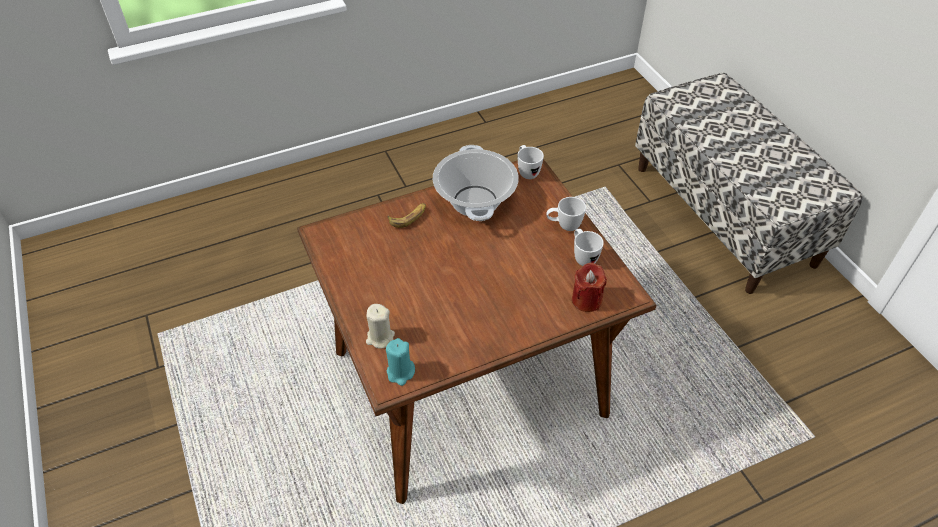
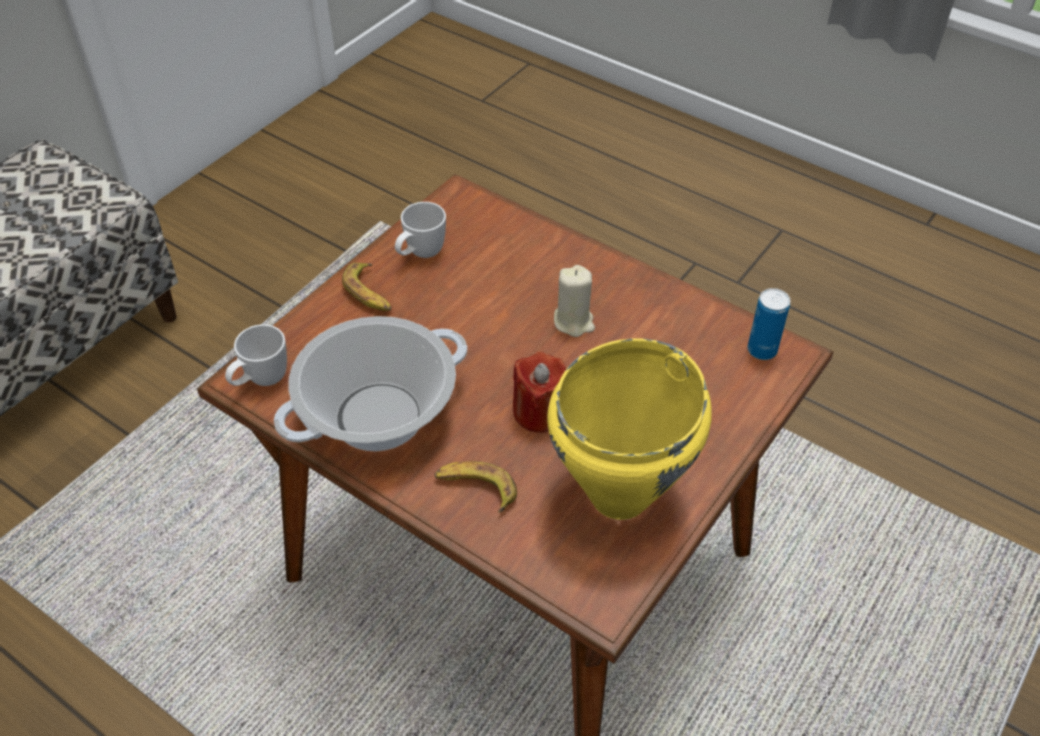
camera: 120 degrees left, 0 degrees up
beige candle [366,304,395,349] -> beige candle moved to [554,265,595,337]
turquoise candle [386,338,415,386] -> can [748,288,791,360]
white mug [546,197,586,231] -> banana [342,263,392,311]
red candle [572,263,607,312] -> red candle moved to [513,352,566,433]
none -> yellow cooking pot [547,338,712,520]

